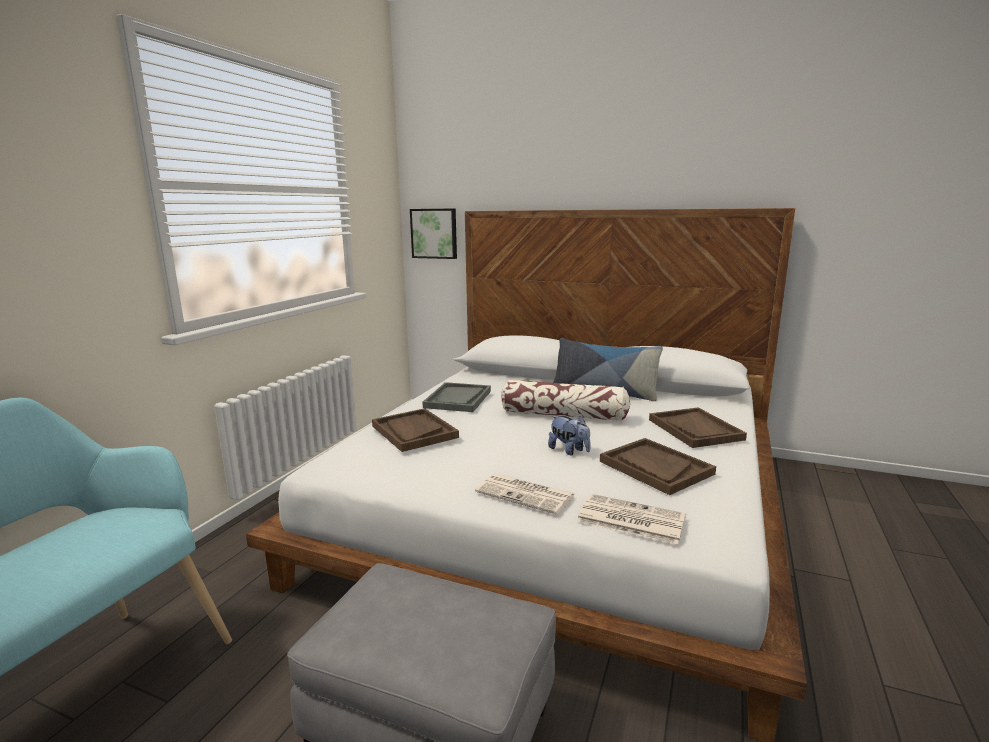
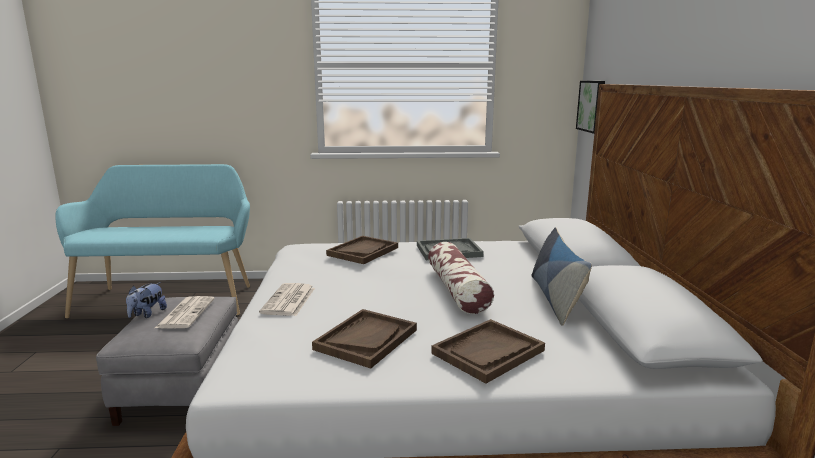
camera: 65 degrees right, 0 degrees up
plush toy [548,416,591,455] -> plush toy moved to [126,282,167,318]
newspaper [577,494,686,545] -> newspaper moved to [155,296,215,328]

